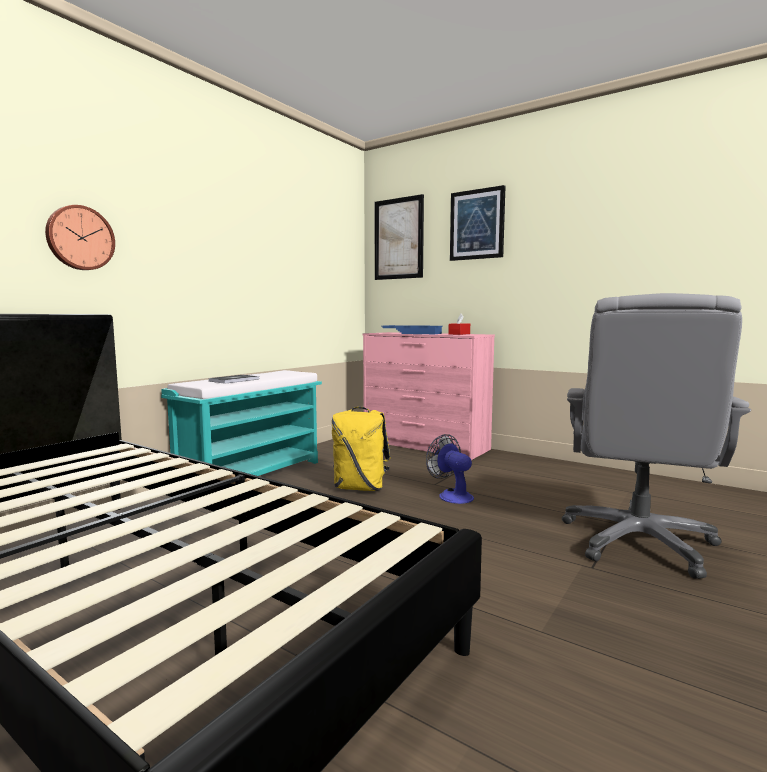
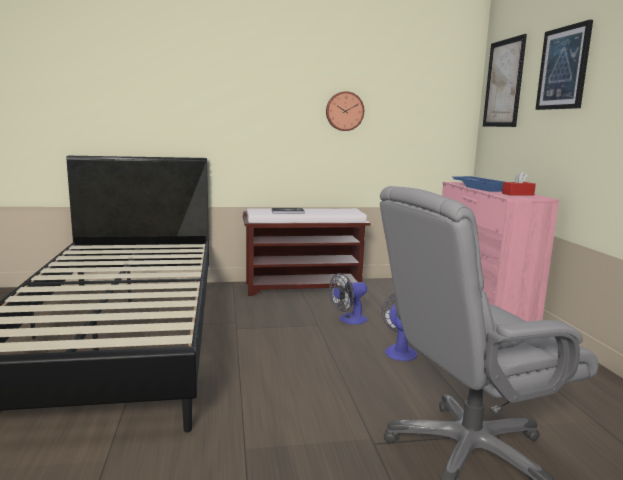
camera: 45 degrees right, 5 degrees up
wall clock [45,205,115,270] -> wall clock moved to [326,91,364,131]
turquoise bench [161,370,322,476] -> brown bench [243,208,371,296]
yellow backpack [331,407,391,491] -> fan [329,273,368,325]

